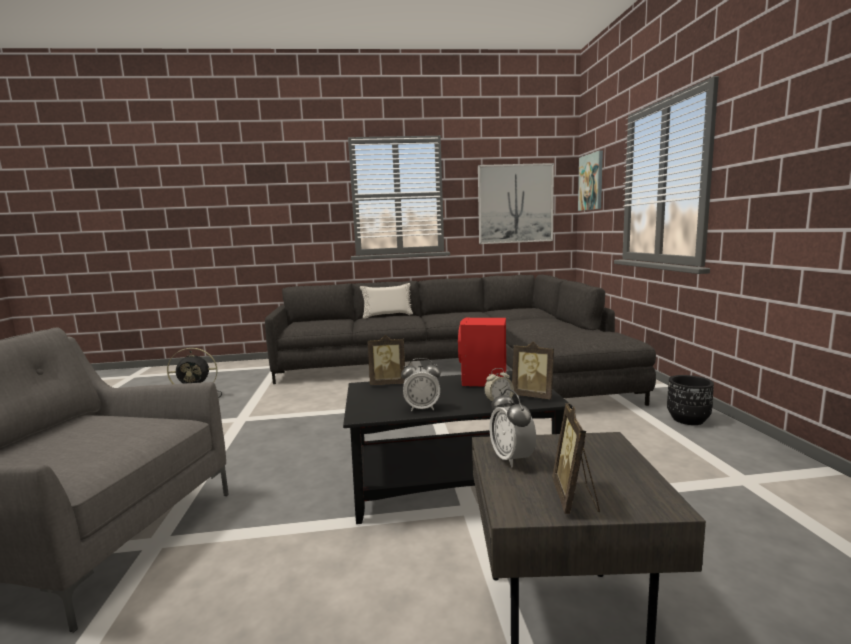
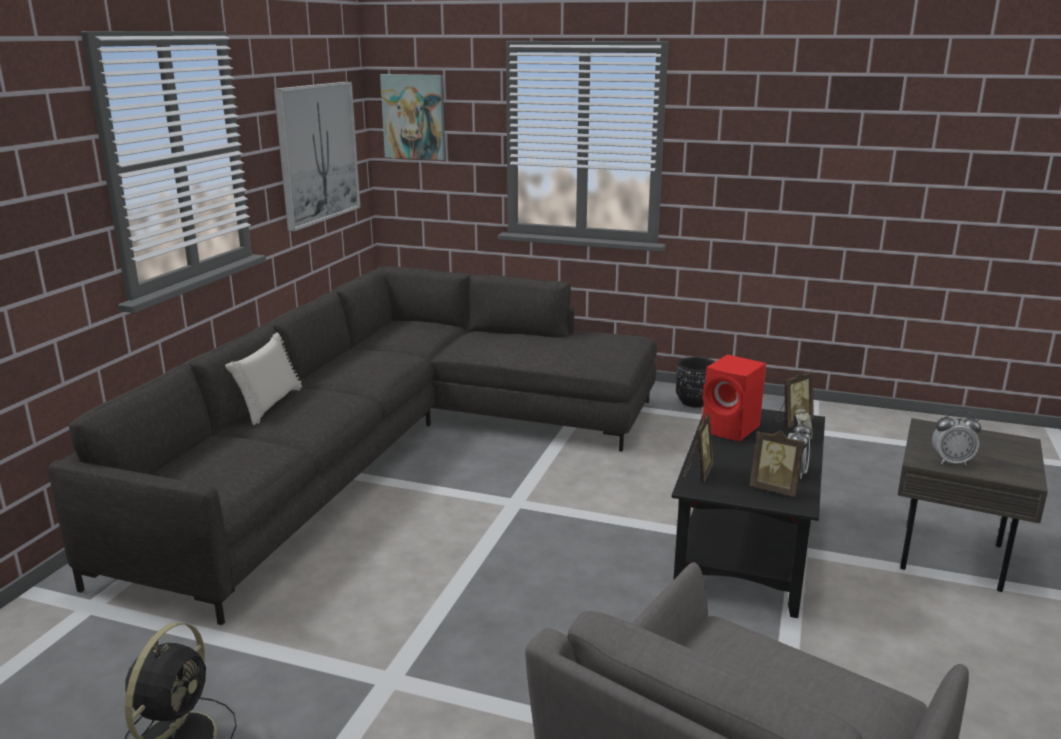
camera: 65 degrees left, 10 degrees up
picture frame [552,403,600,514] -> picture frame moved to [750,430,805,497]

